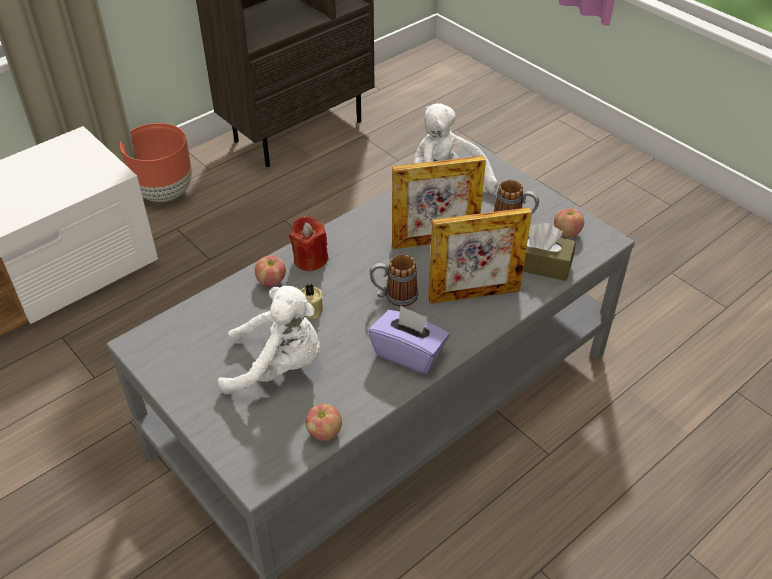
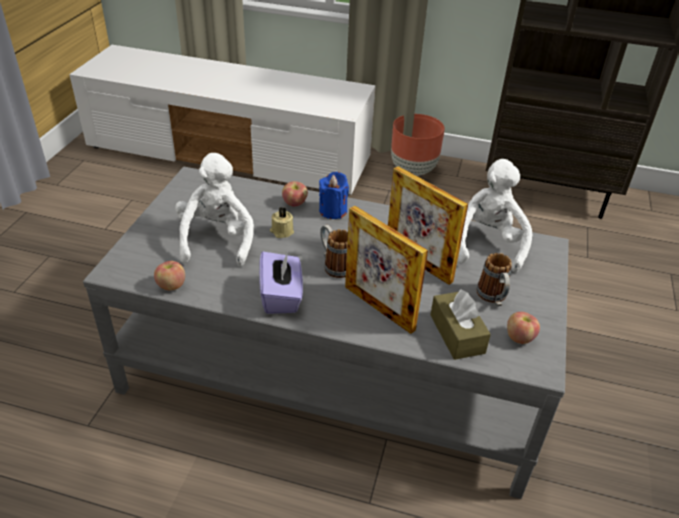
camera: 55 degrees right, 5 degrees down
white plush toy [217,286,320,394] -> white plush toy turned 150 degrees counterclockwise [175,153,254,266]
red candle [289,215,329,271] -> blue candle [319,172,349,219]

